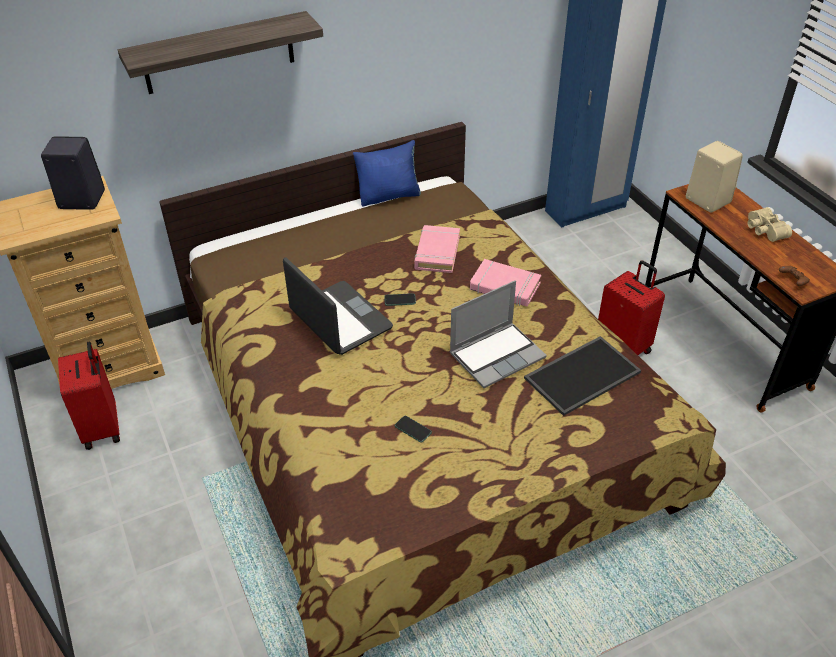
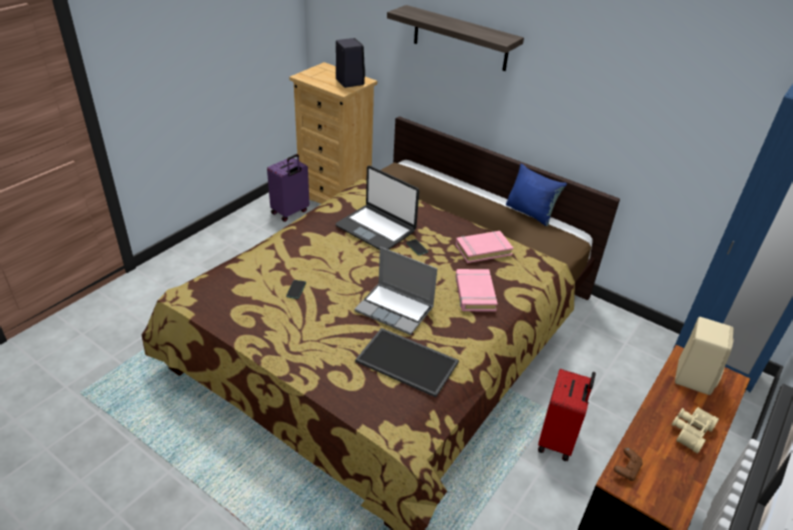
camera: 60 degrees right, 5 degrees down
red suitcase [58,342,120,450] -> purple suitcase [267,154,309,222]
laptop [283,257,393,355] -> laptop turned 105 degrees clockwise [336,166,419,250]

